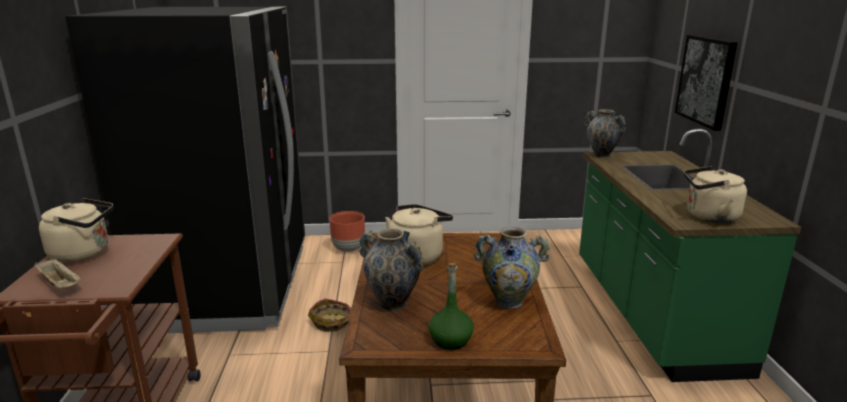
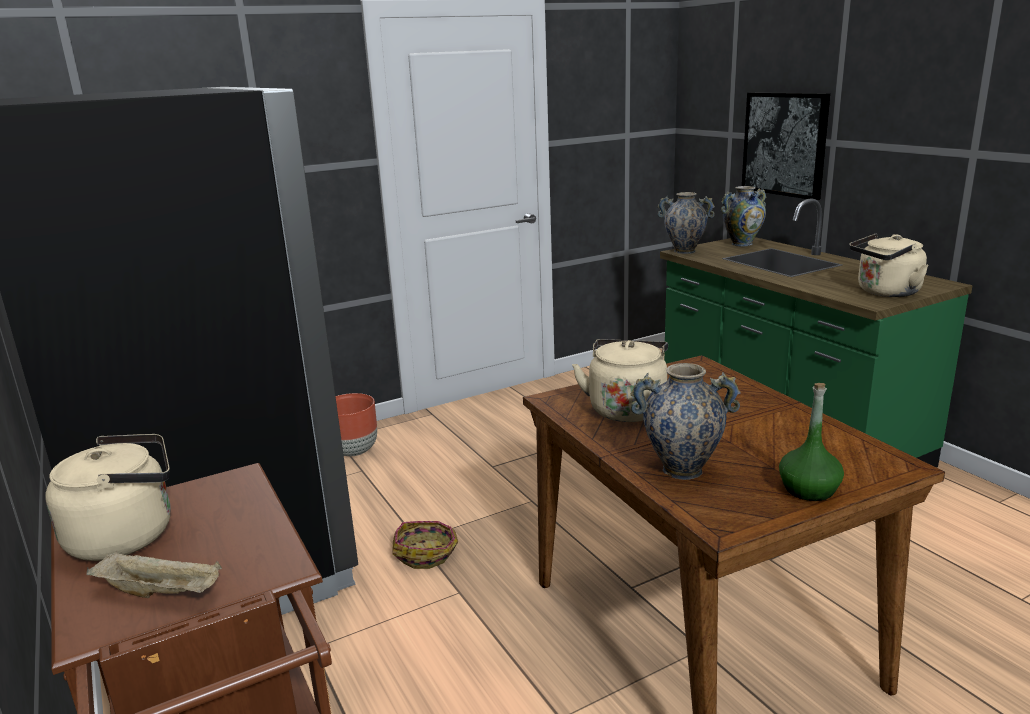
camera: 25 degrees left, 0 degrees up
vase [474,227,551,309] -> vase moved to [721,186,766,247]

